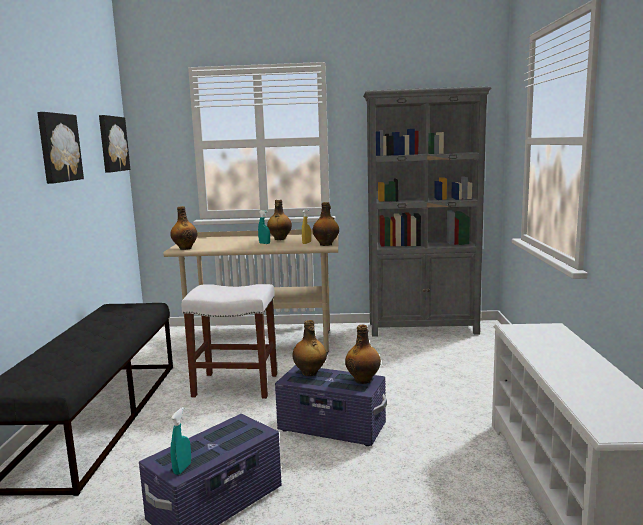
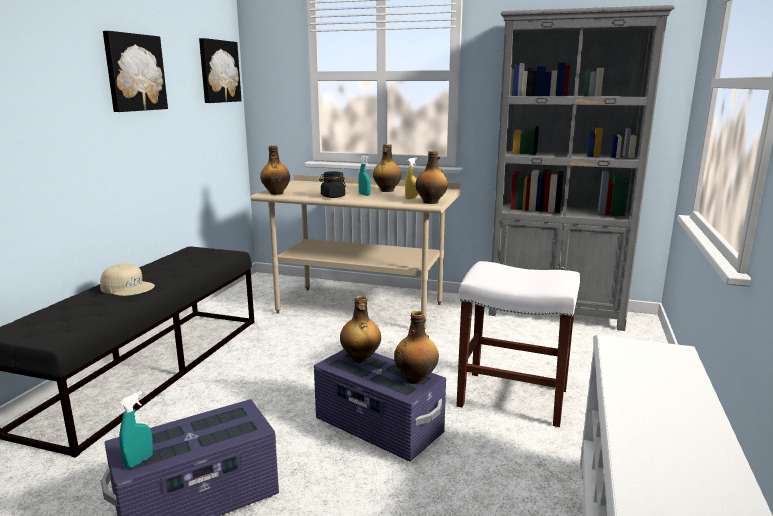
camera: 15 degrees right, 5 degrees up
white stool [182,284,277,399] -> white stool moved to [456,261,580,427]
none -> beige cap [100,263,155,296]
none -> black jar [319,171,346,198]

